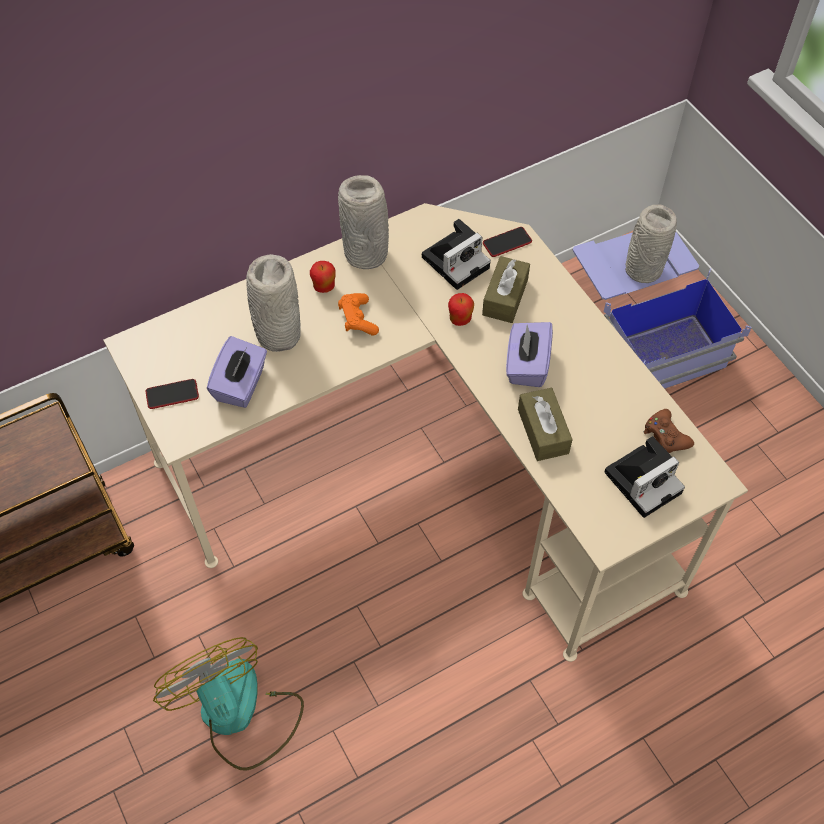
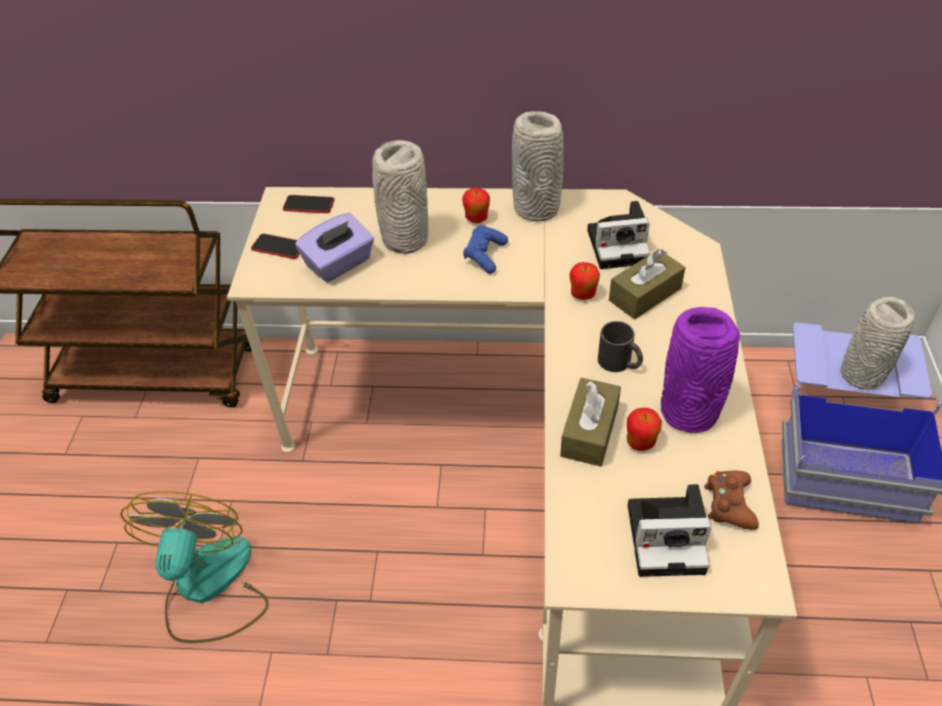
camera: 35 degrees right, 10 degrees down
orange game controller [338,293,379,336] -> blue game controller [463,225,508,274]
phone [483,227,532,257] -> phone moved to [283,195,335,213]
purple tissue box [506,322,553,387] -> black mug [598,321,643,372]
none -> apple [627,408,662,451]
none -> purple vase [661,307,740,433]

